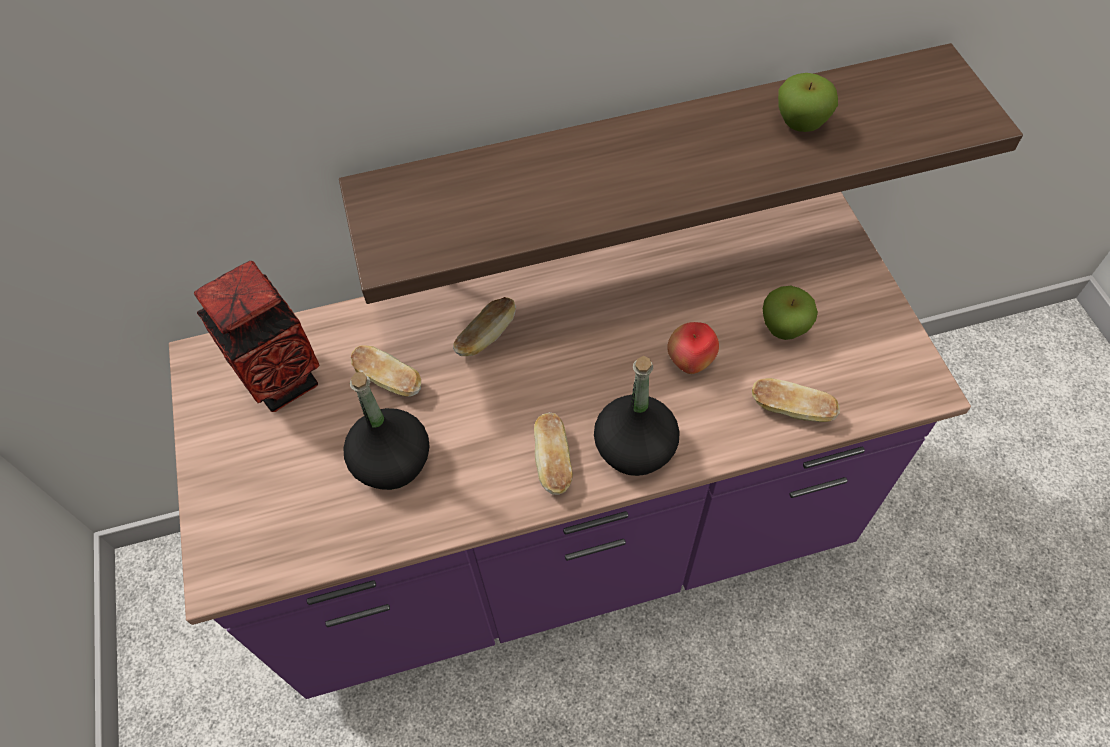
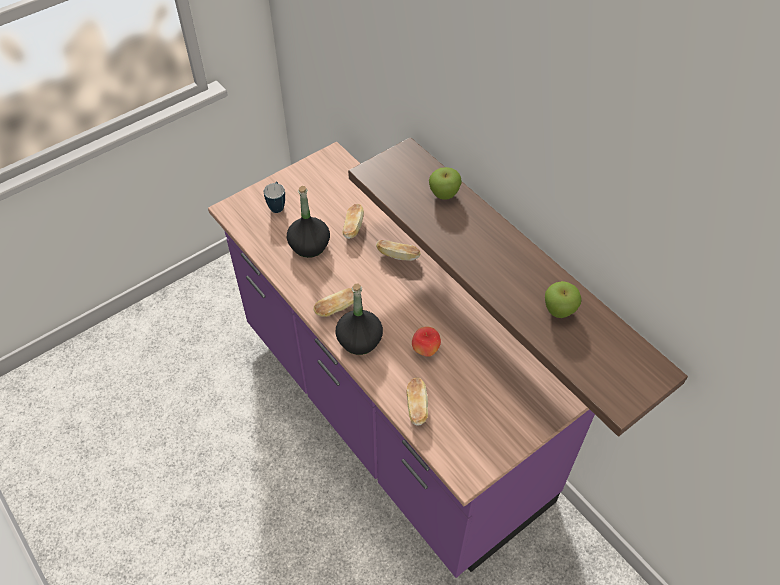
camera: 65 degrees right, 5 degrees down
vase [194,261,319,412] -> none
apple [763,286,818,340] -> apple moved to [429,167,462,200]
none -> mug [264,182,285,213]

